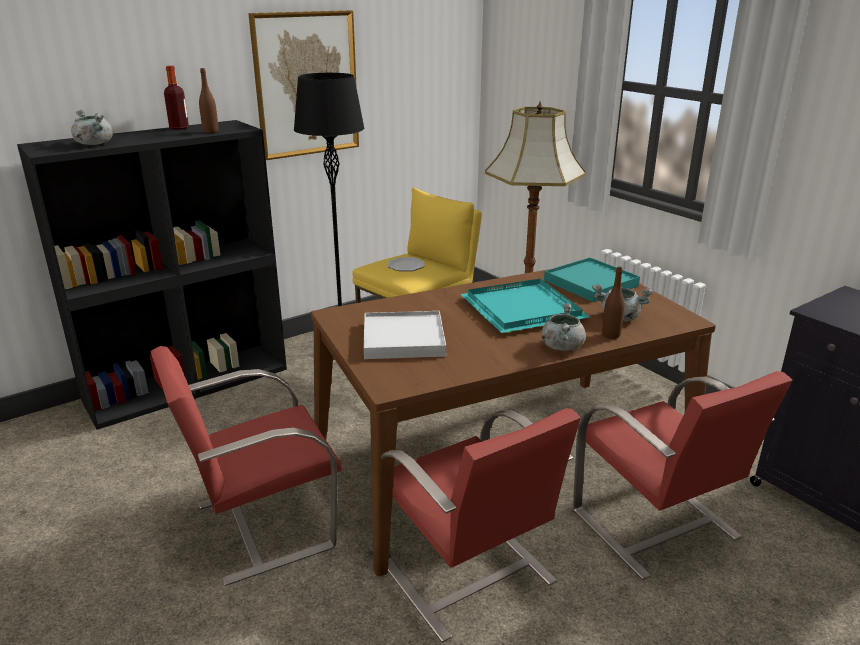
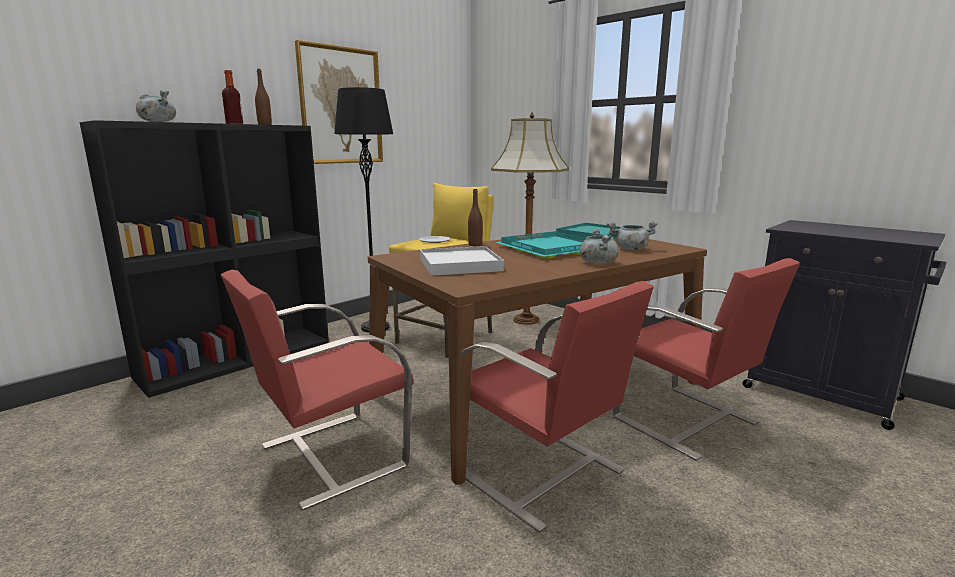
camera: 10 degrees left, 10 degrees down
brown bottle [602,266,625,339] -> brown bottle moved to [468,189,483,246]

